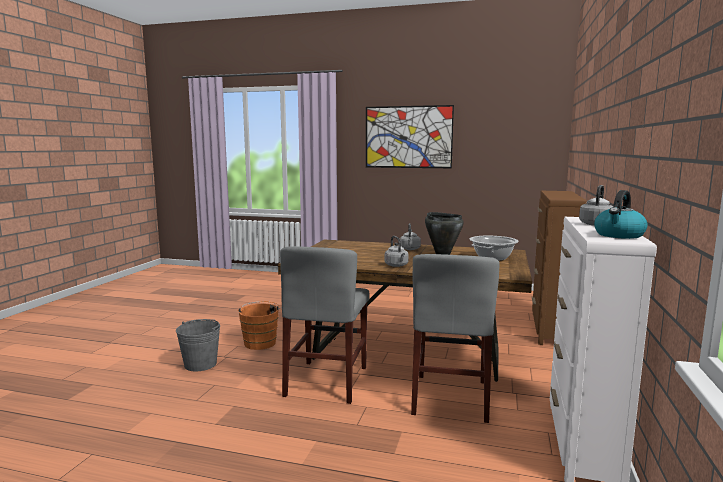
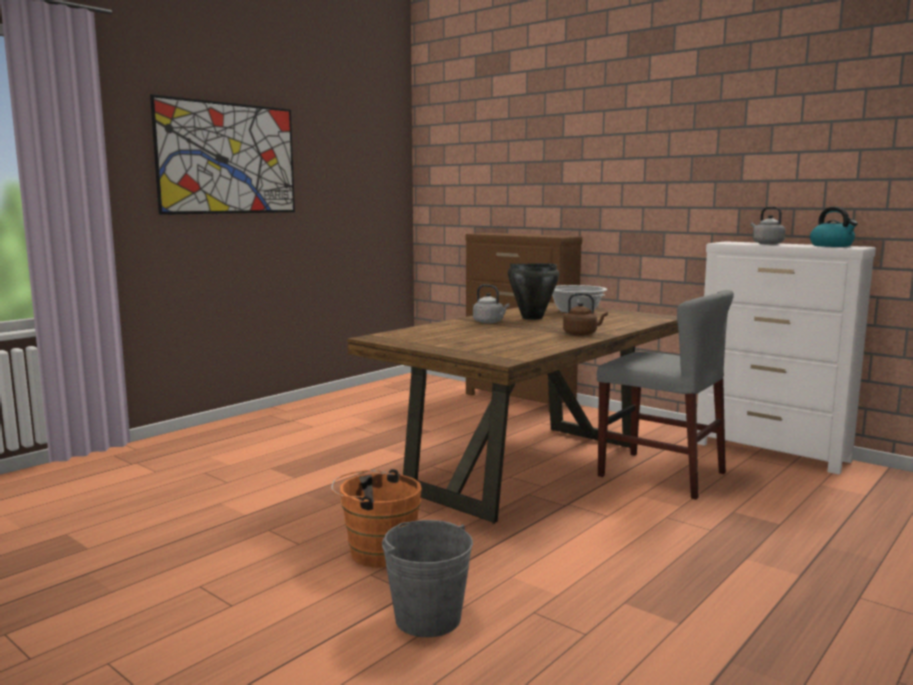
camera: 65 degrees left, 0 degrees up
grey chair [280,246,370,404] -> none
grey kettle [385,236,409,267] -> brown kettle [563,293,608,336]

